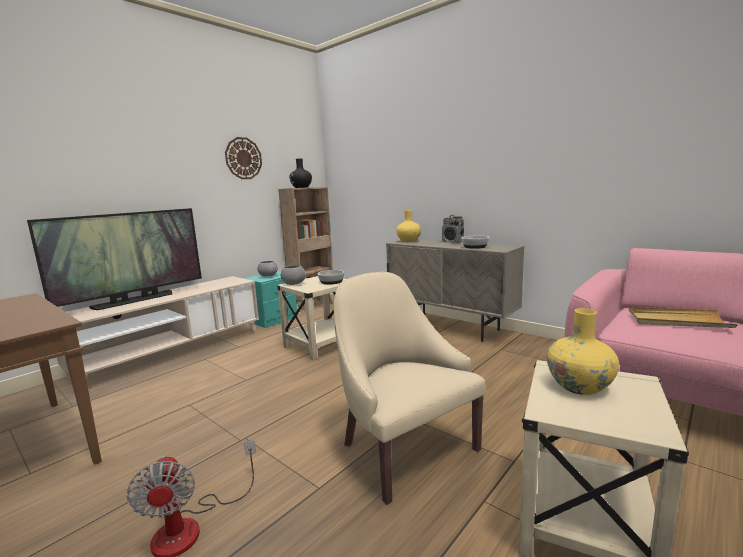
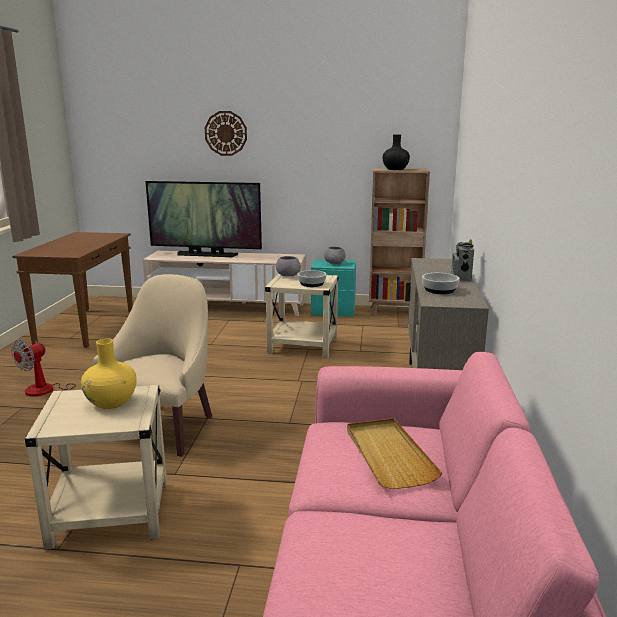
camera: 55 degrees right, 5 degrees up
wall clock [225,137,262,179] -> wall clock moved to [205,111,247,156]
yellow vase [396,210,421,242] -> none

